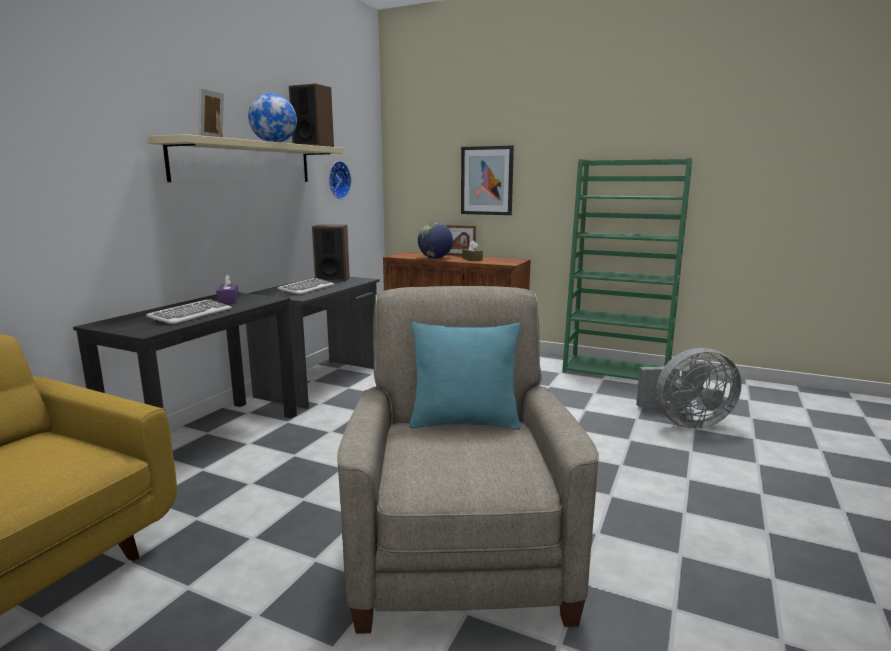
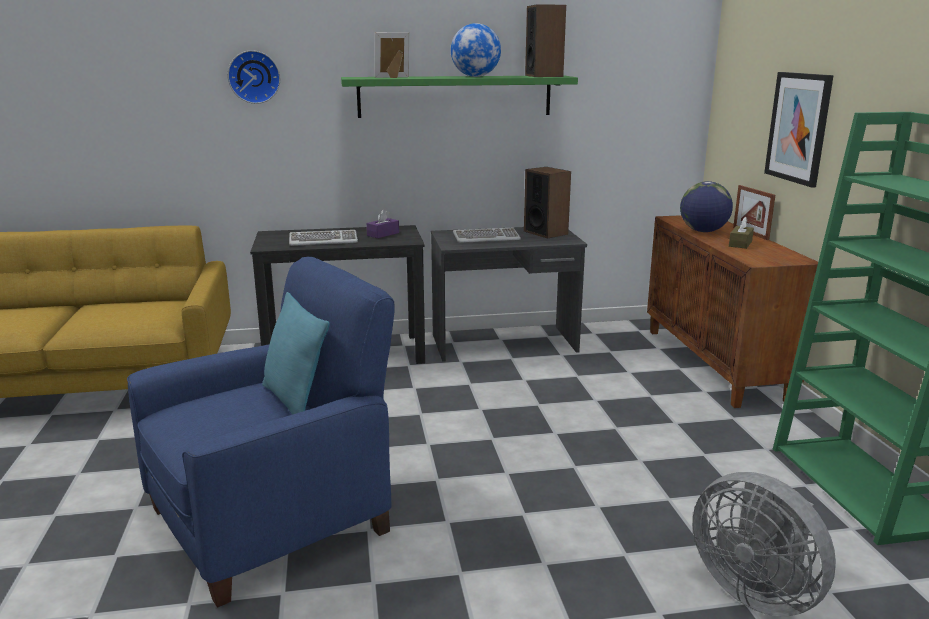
camera: 55 degrees right, 5 degrees up
beige shelf [148,134,344,182] -> green shelf [341,75,578,118]
wall clock [329,161,351,199] -> wall clock moved to [228,50,280,104]
beige armchair [337,286,599,634] -> blue armchair [127,257,395,607]

